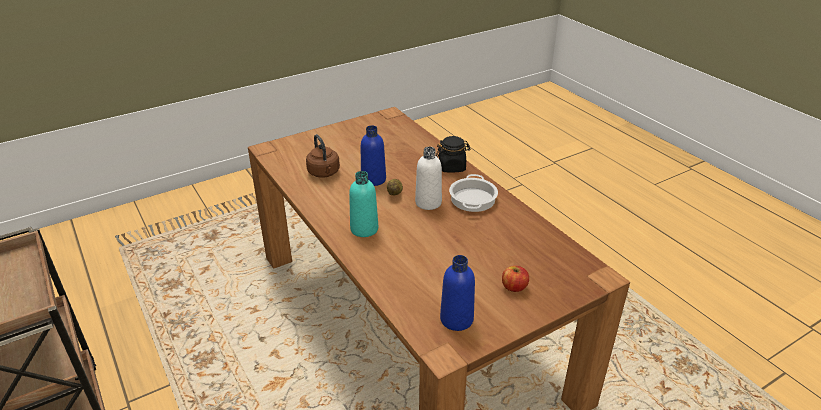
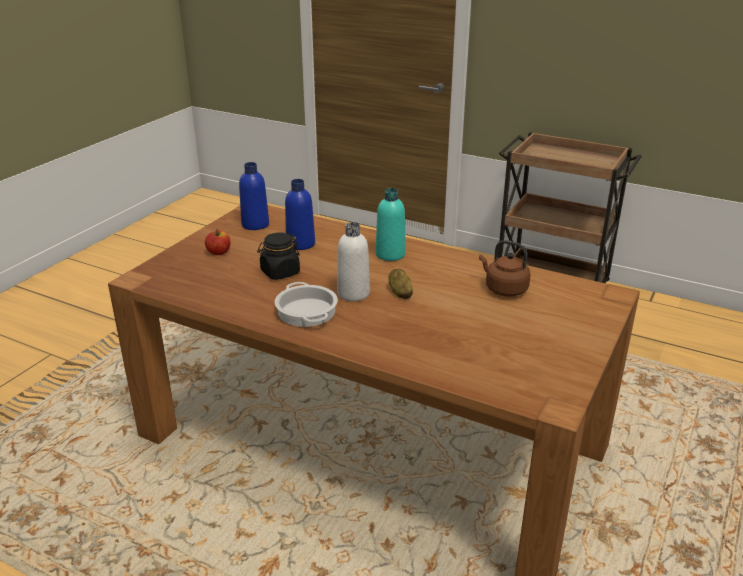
camera: 150 degrees right, 5 degrees down
blue bottle [361,125,386,186] -> blue bottle moved to [285,179,315,250]
black jar [436,136,471,172] -> black jar moved to [257,233,300,280]

